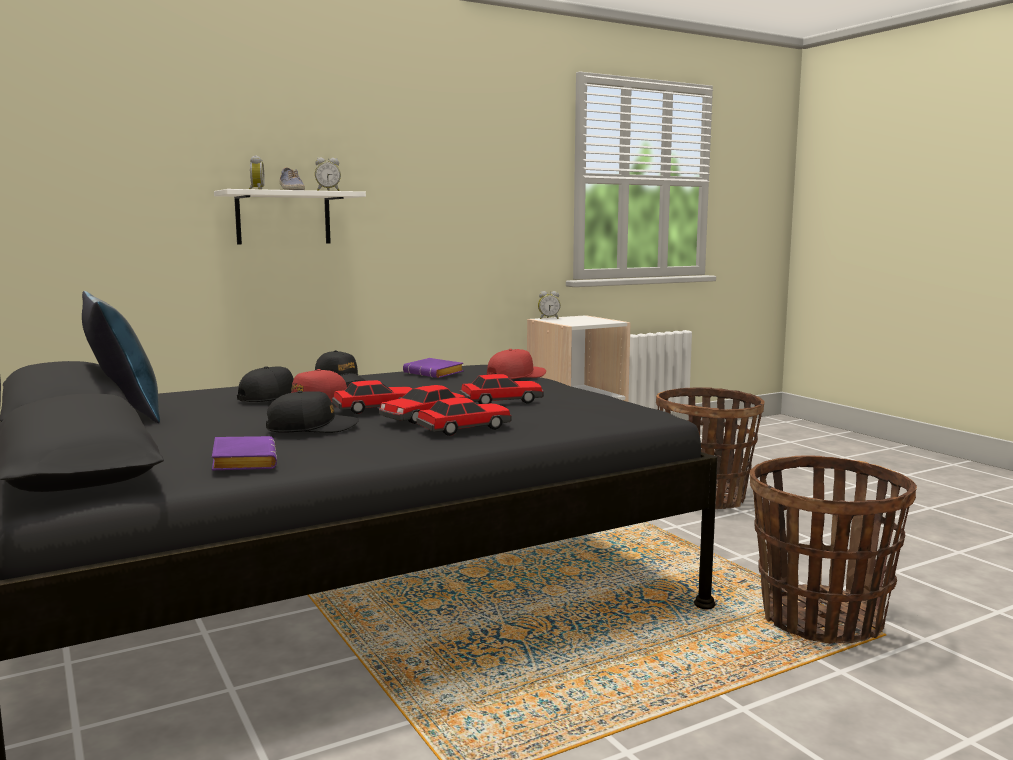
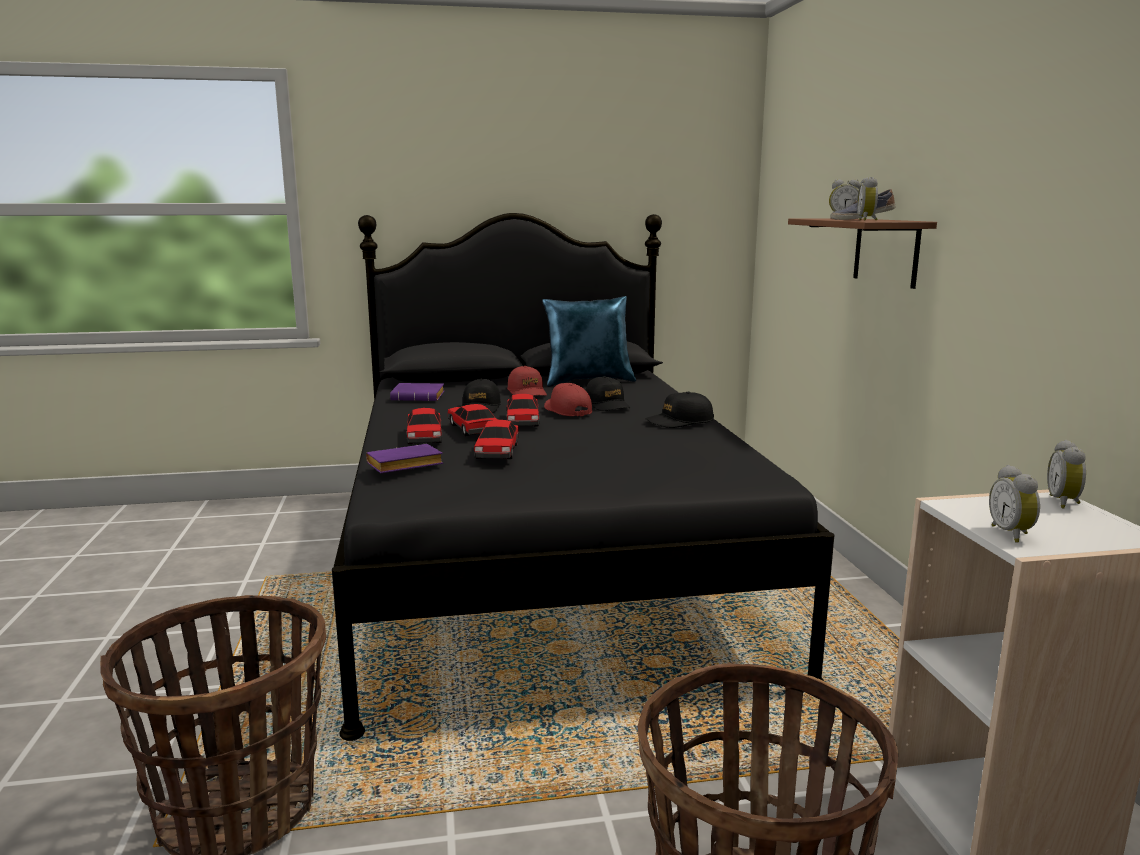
camera: 110 degrees right, 5 degrees up
white shelf [214,189,366,244] -> brown shelf [788,218,937,289]
purple book [403,358,464,378] -> purple book moved to [366,444,443,473]
red cap [487,349,546,379] -> red cap moved to [507,366,547,396]
none -> alarm clock [989,465,1040,543]

